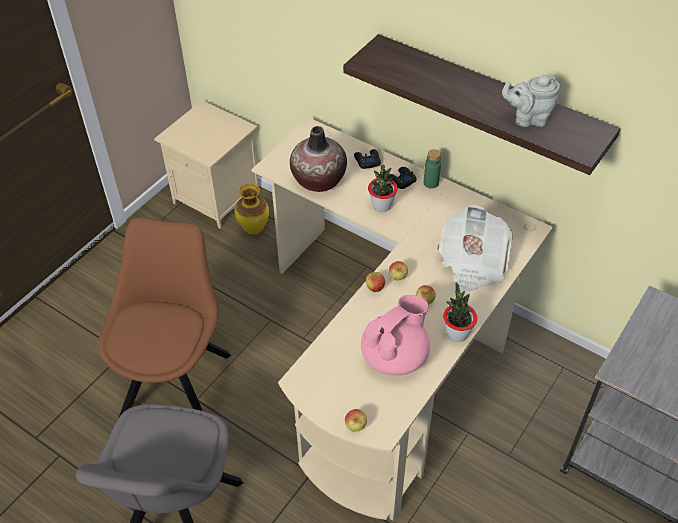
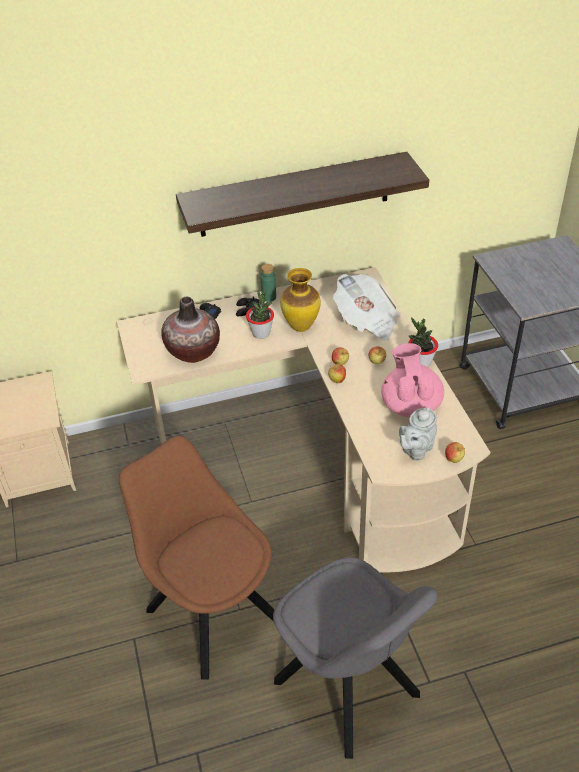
camera: 50 degrees left, 5 degrees down
vase [235,184,269,235] -> vase moved to [280,268,321,332]
grey teapot [502,75,560,127] -> grey teapot moved to [399,407,437,460]

